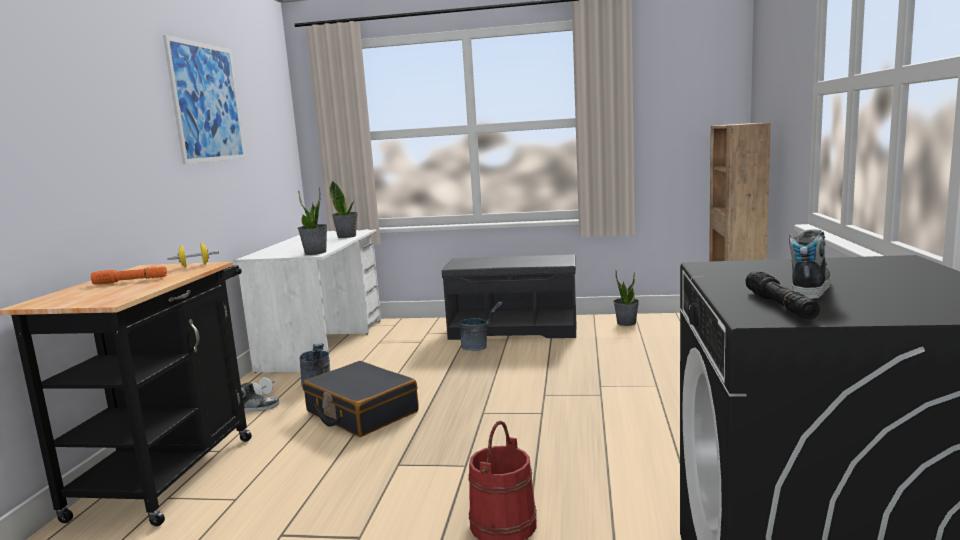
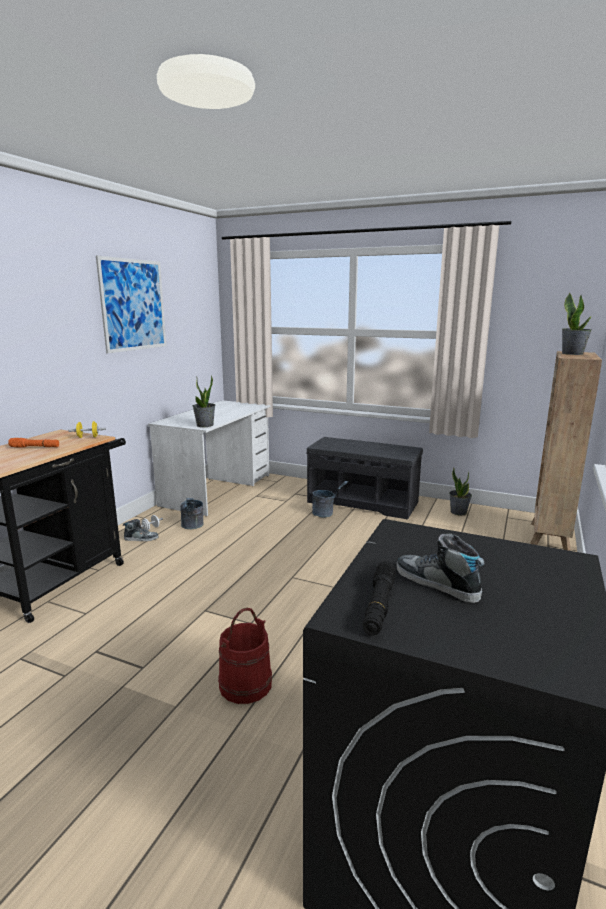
camera: 15 degrees right, 5 degrees up
black suitcase [303,361,419,437] -> none
potted plant [329,180,358,238] -> potted plant moved to [562,292,591,355]
shoe [789,229,831,299] -> shoe turned 90 degrees counterclockwise [397,533,484,603]

